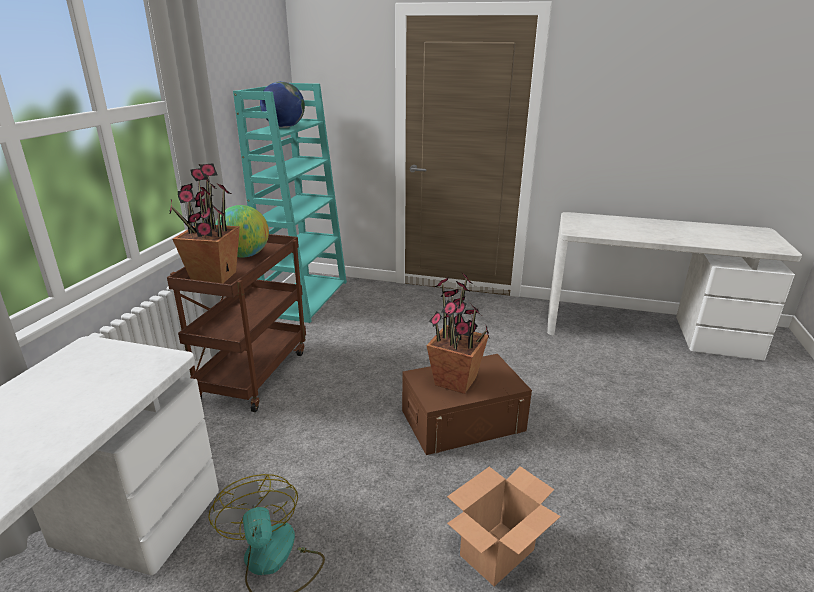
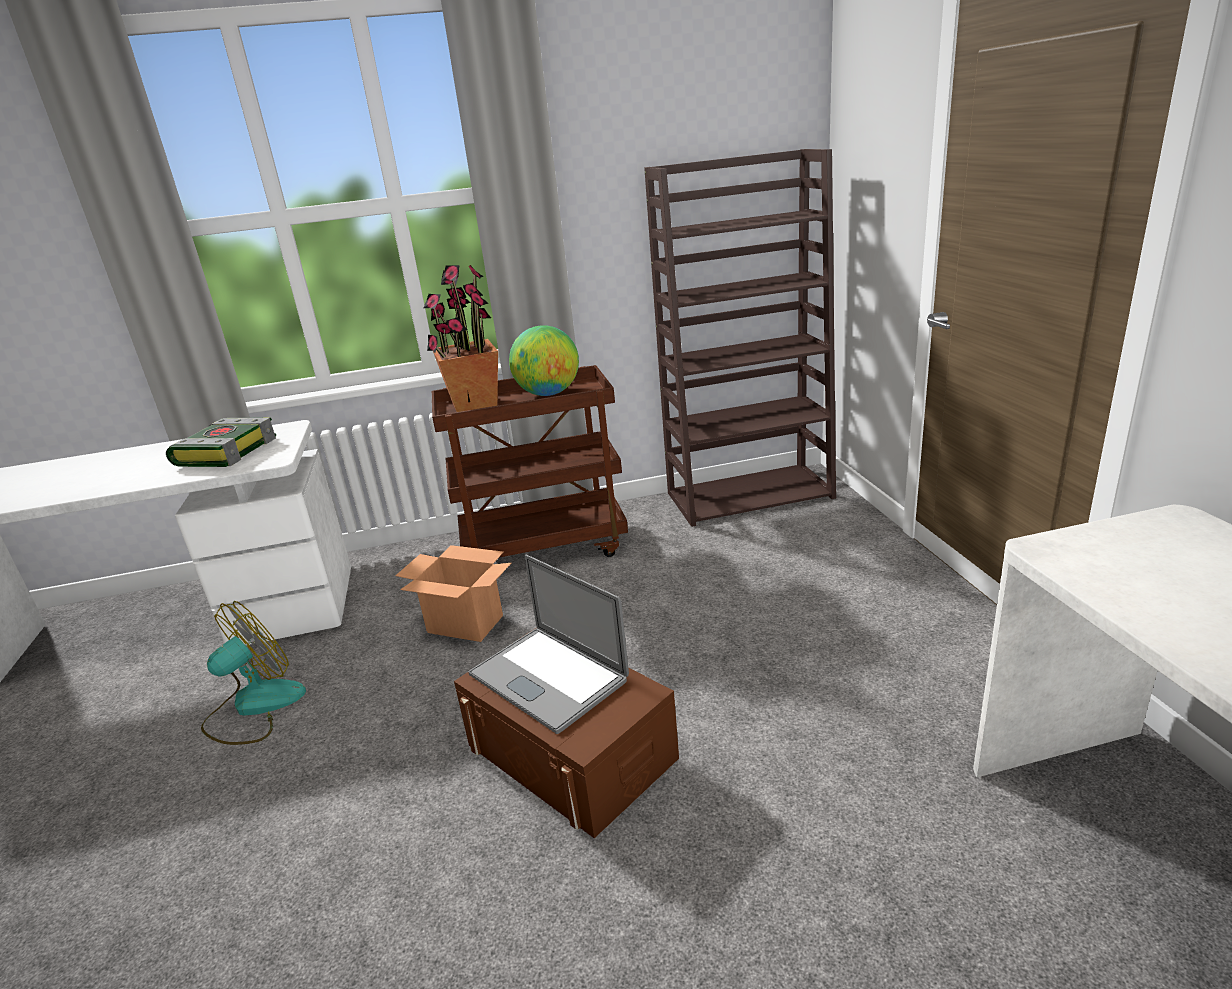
camera: 65 degrees right, 0 degrees up
turquoise bookcase [233,83,347,323] -> brown bookcase [644,149,836,527]
globe [260,81,305,128] -> none
potted plant [426,273,489,394] -> laptop [469,554,629,734]
cardboard box [447,466,561,586] -> cardboard box moved to [395,545,511,642]
none -> book [166,417,276,467]

